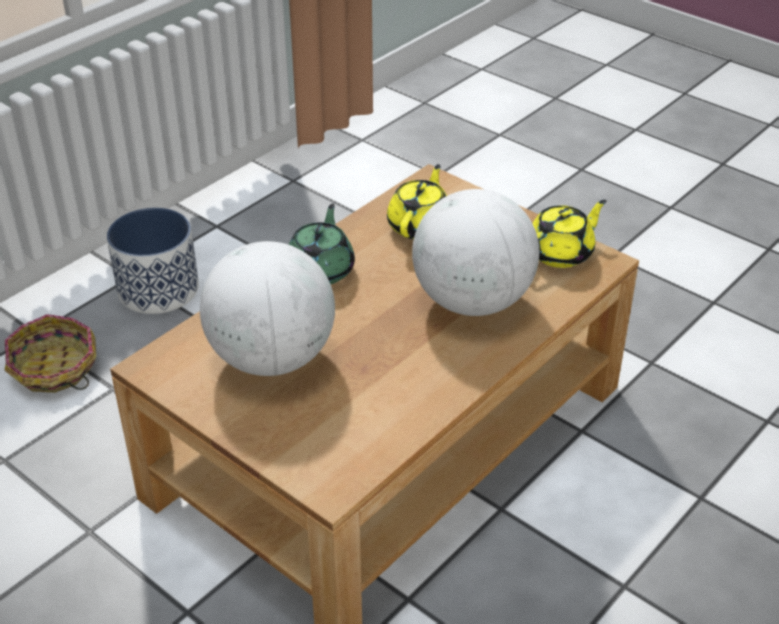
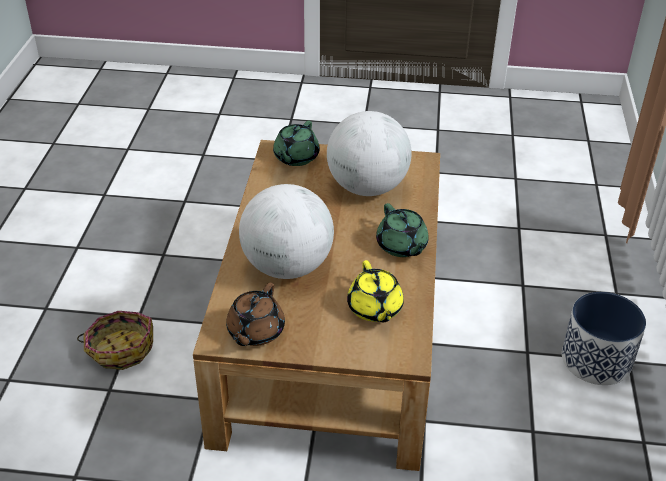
camera: 145 degrees right, 0 degrees up
basket [4,314,96,393] -> basket moved to [77,311,153,370]
yellow teapot [532,200,607,268] -> brown teapot [226,283,285,346]
none -> green teapot [273,121,320,166]

